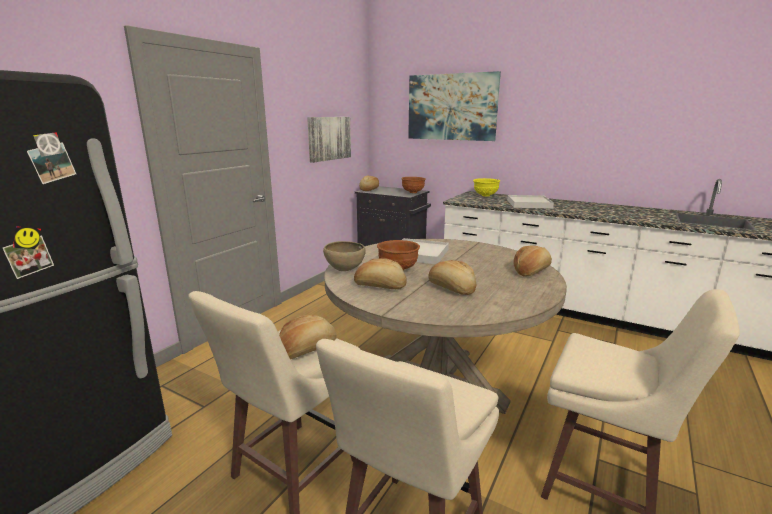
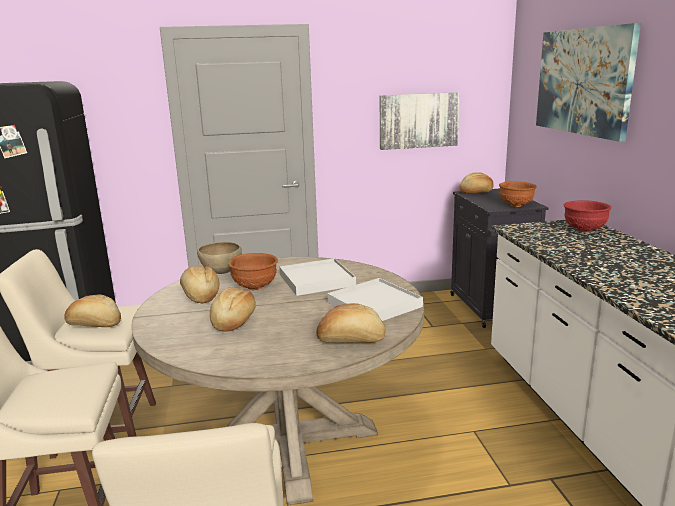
camera: 50 degrees right, 0 degrees up
yellow bowl [473,178,500,197] -> red bowl [563,200,611,232]
white tray [507,195,554,208] -> white tray moved to [327,278,423,321]

